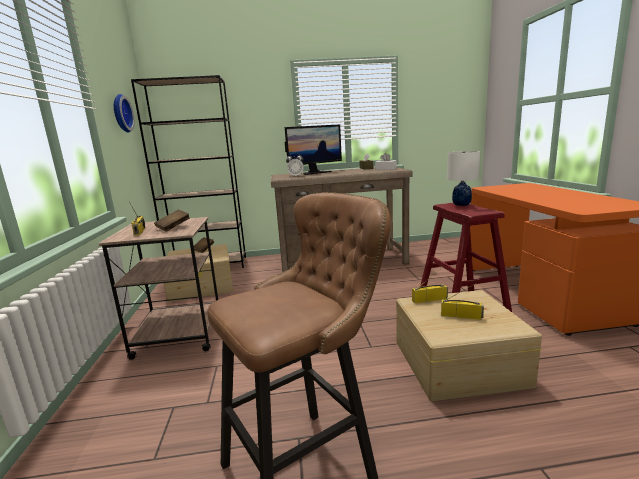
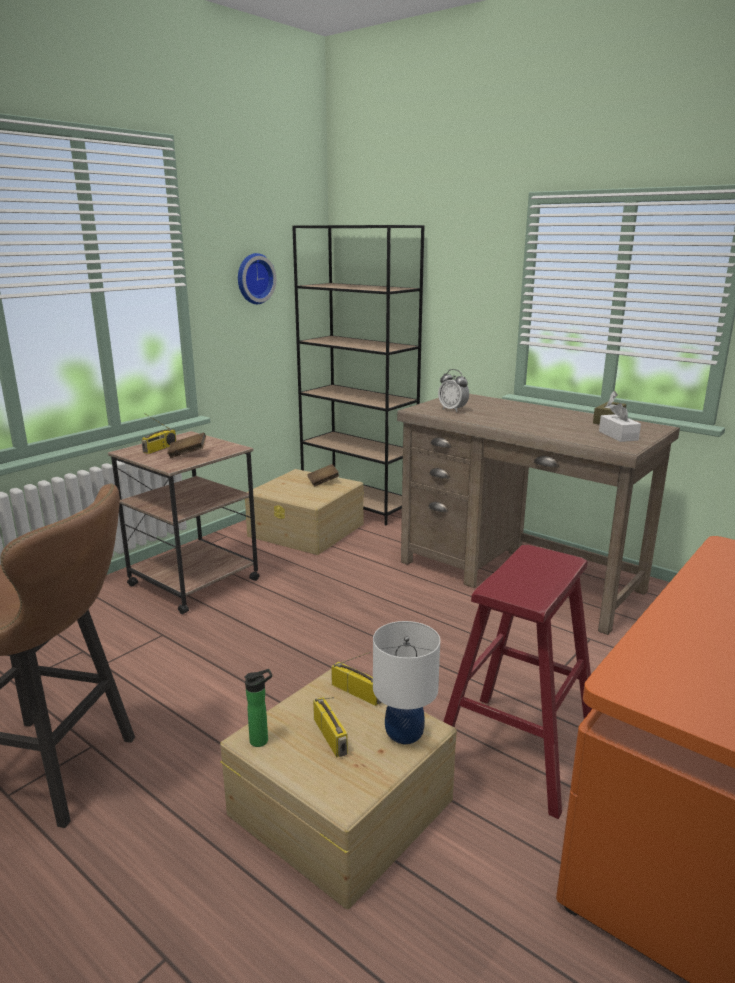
camera: 45 degrees right, 5 degrees up
monitor [285,124,342,175] -> none
white table lamp [447,151,480,206] -> white table lamp moved to [373,621,440,745]
none -> bottle [244,669,272,747]

